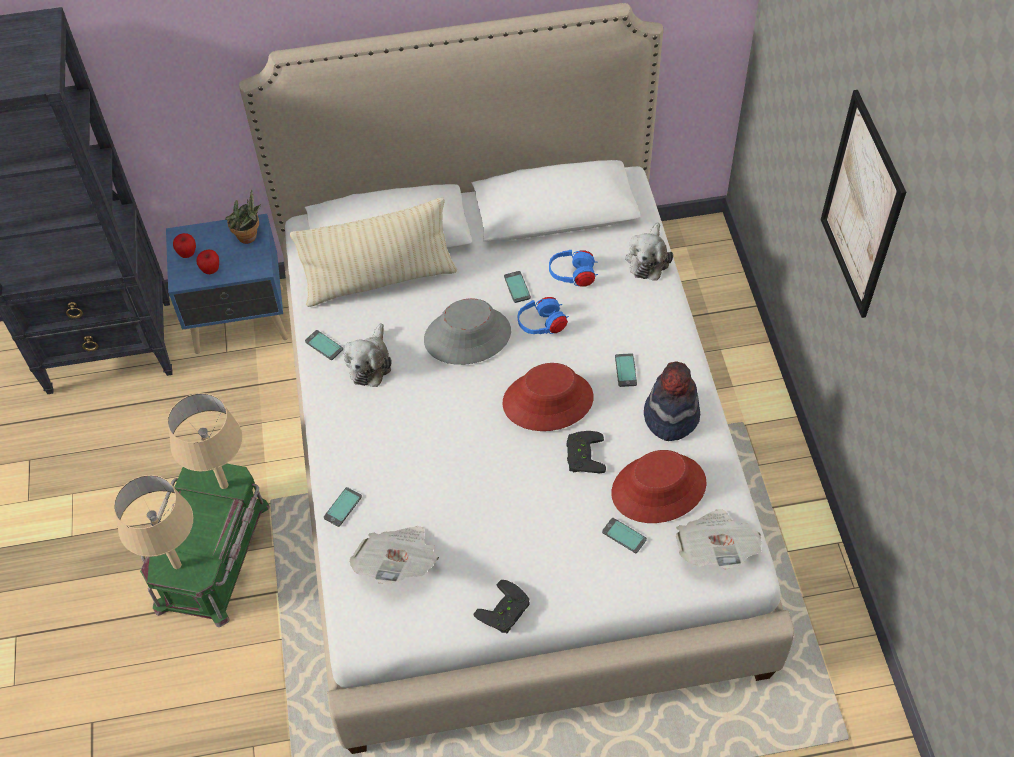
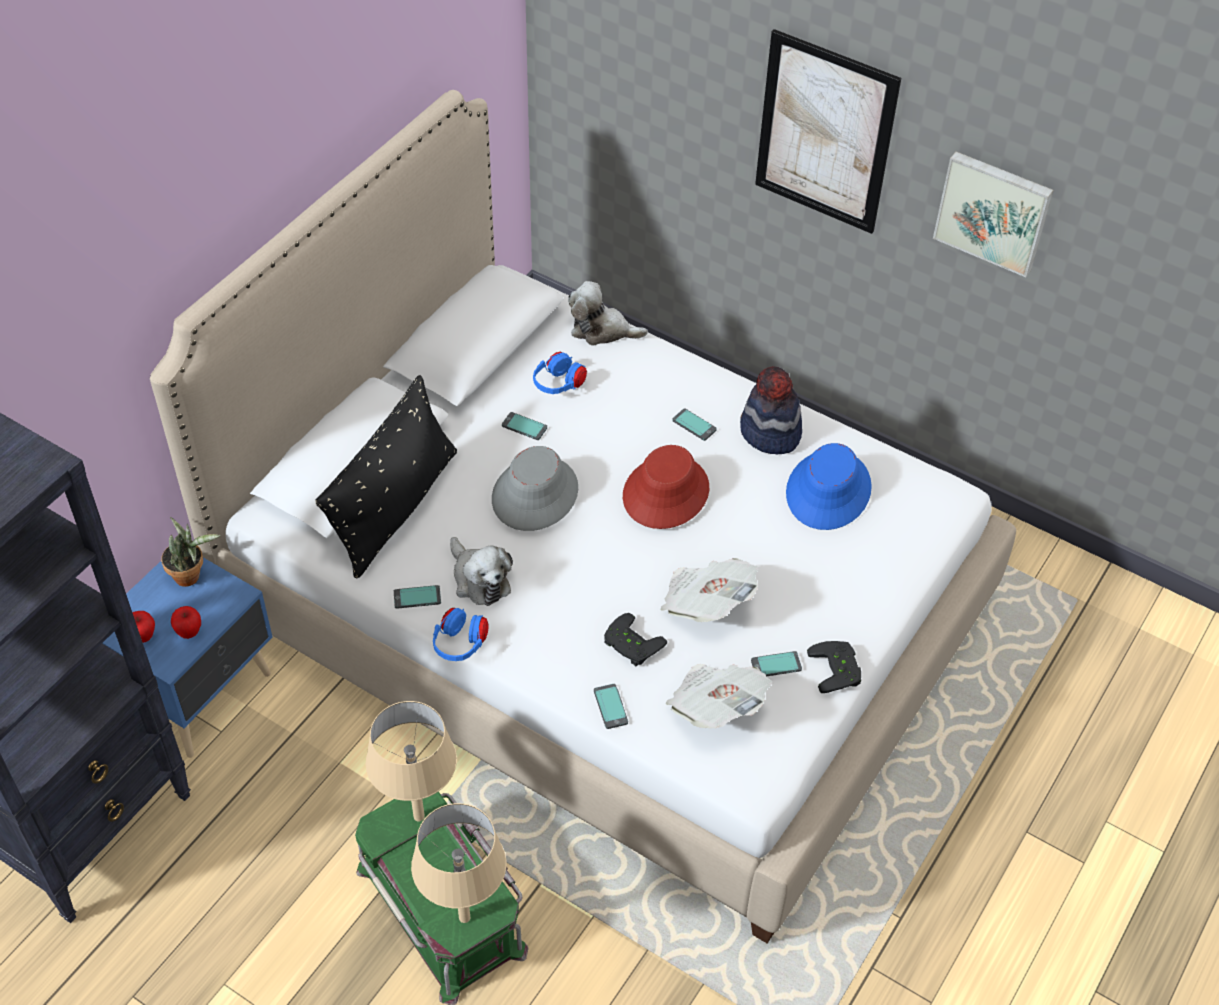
camera: 50 degrees left, 5 degrees down
beige pillow [290,197,457,307] -> black pillow [315,375,457,578]
blue headphones [518,297,569,334] -> blue headphones moved to [433,608,488,661]
black game controller [566,431,606,473] -> black game controller moved to [604,613,667,666]
phone [602,518,647,553] -> phone moved to [751,651,802,676]
red hat [611,450,706,523] -> blue hat [786,443,872,530]
plush toy [625,222,673,281] -> plush toy turned 135 degrees clockwise [568,281,648,346]
newspaper [676,509,762,569] -> newspaper moved to [660,558,759,622]
none -> picture [933,152,1054,277]

